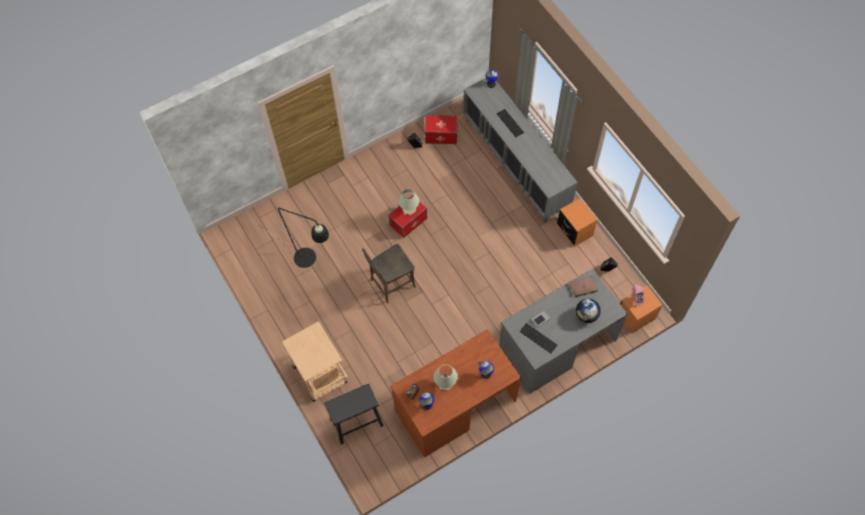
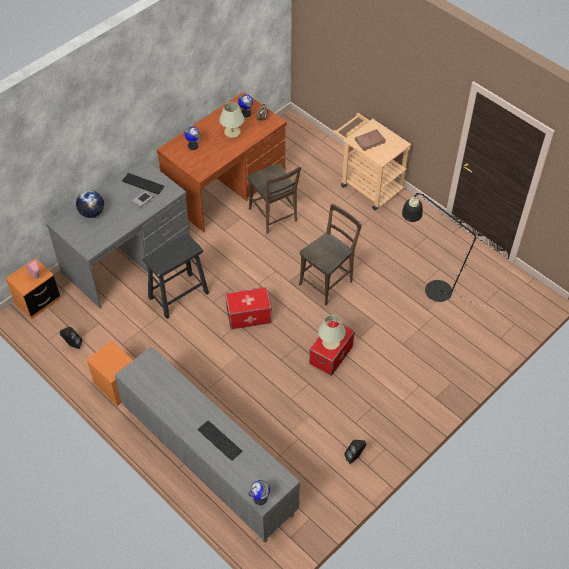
camera: 165 degrees right, 10 degrees down
black stool [324,384,384,445] -> black stool moved to [143,234,209,319]
storage box [425,115,458,144] -> storage box moved to [225,287,271,329]
brown book [569,276,598,297] -> brown book moved to [355,129,386,151]
none -> brown chair [247,163,301,234]

